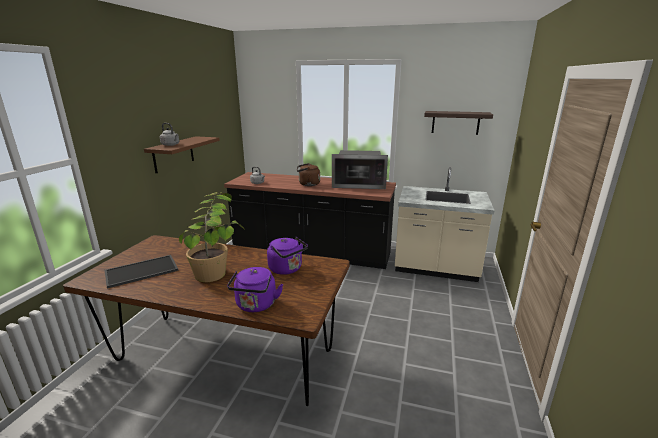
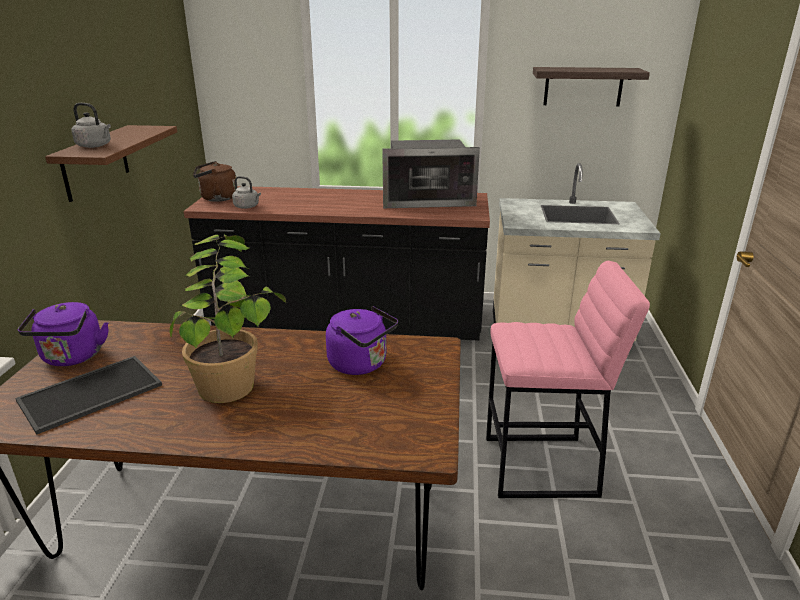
camera: 10 degrees left, 5 degrees up
purple kettle [227,267,283,312] -> purple kettle moved to [18,302,108,366]
brown kettle [297,163,320,186] -> brown kettle moved to [193,161,238,202]
none -> pink stool [486,260,650,498]

